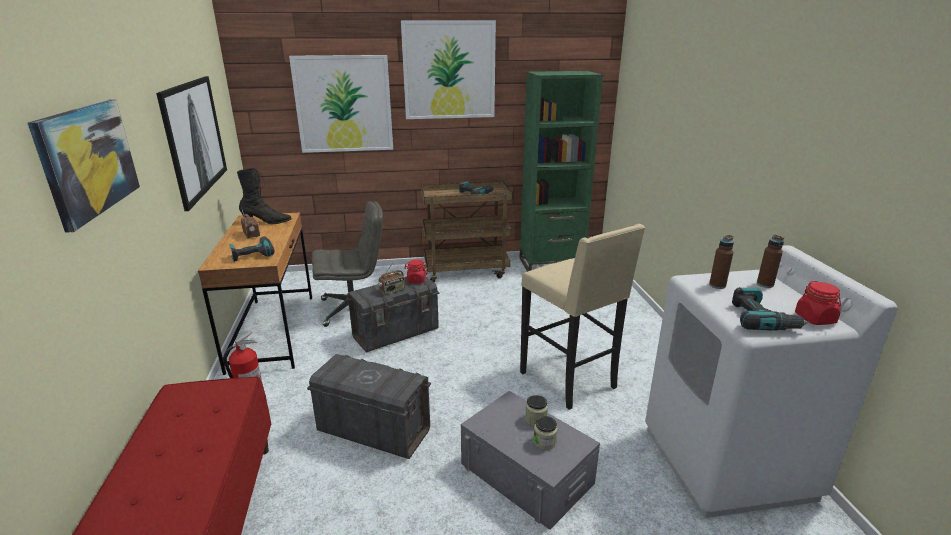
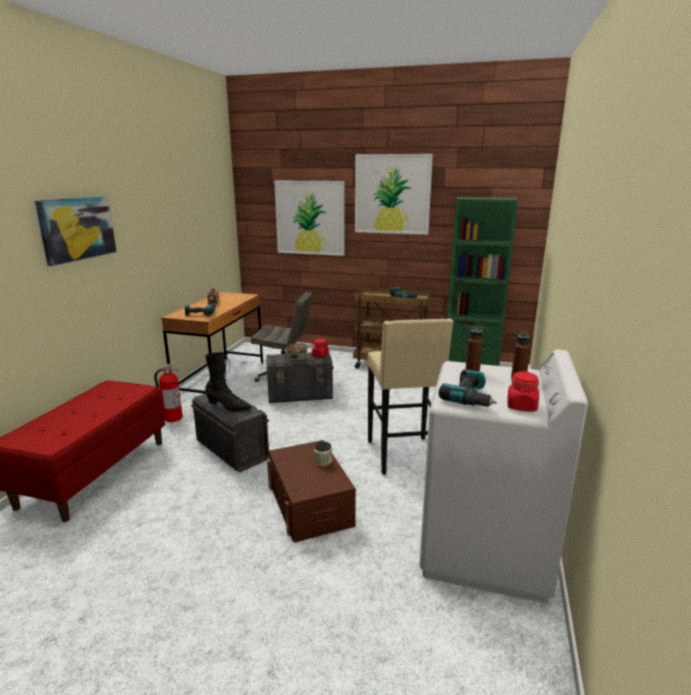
camera: 25 degrees right, 5 degrees down
picture [156,76,227,211] -> none
black boot [237,168,292,224] -> black boot moved to [205,352,252,412]
grey storage box [461,391,600,530] -> brown storage box [267,440,356,543]
jar [533,416,558,450] -> none

